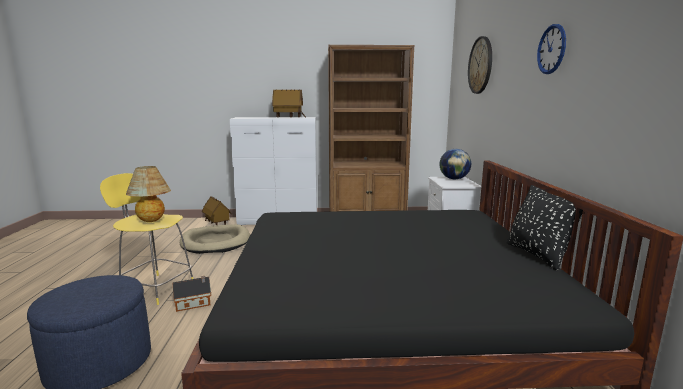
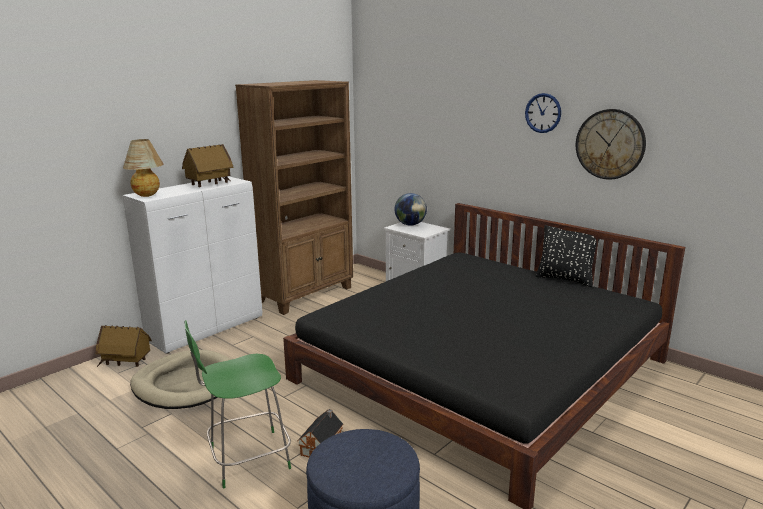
camera: 45 degrees left, 5 degrees up
yellow stool [100,173,193,305] -> green stool [185,320,291,489]
table lamp [126,166,171,222] -> table lamp moved to [123,139,163,197]
wall clock [468,36,492,94] -> wall clock moved to [576,109,646,180]

